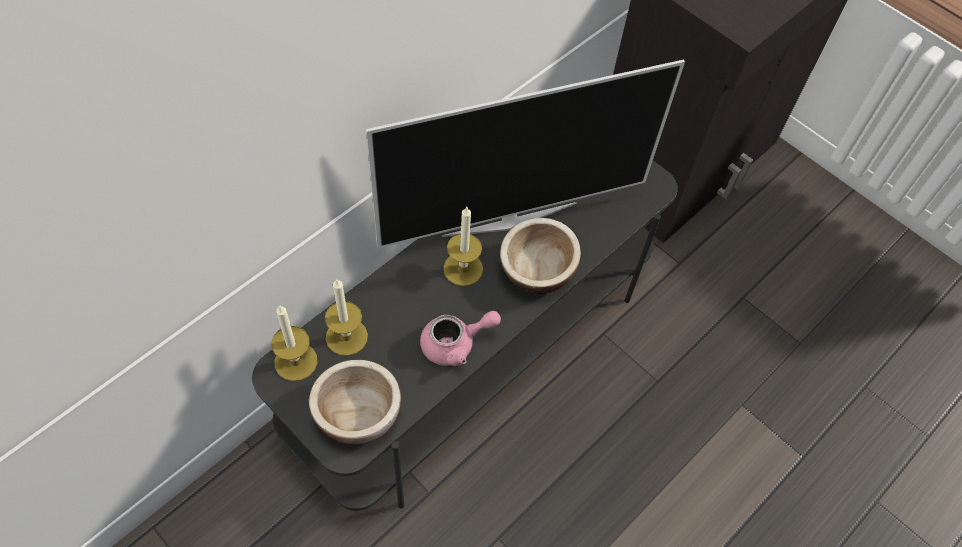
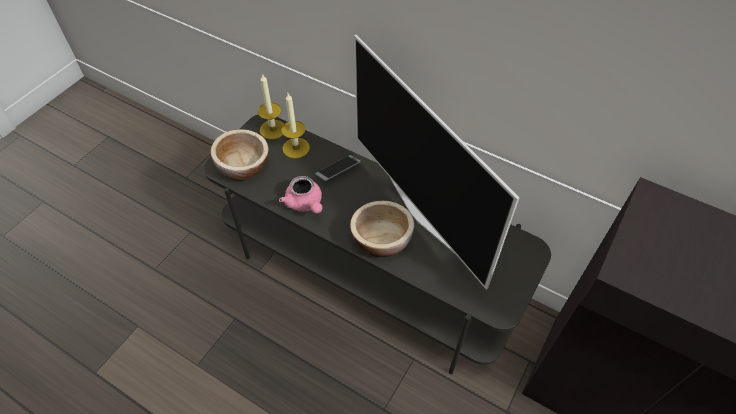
camera: 80 degrees right, 5 degrees down
candle [443,207,483,286] -> none
none -> phone [315,155,361,181]

